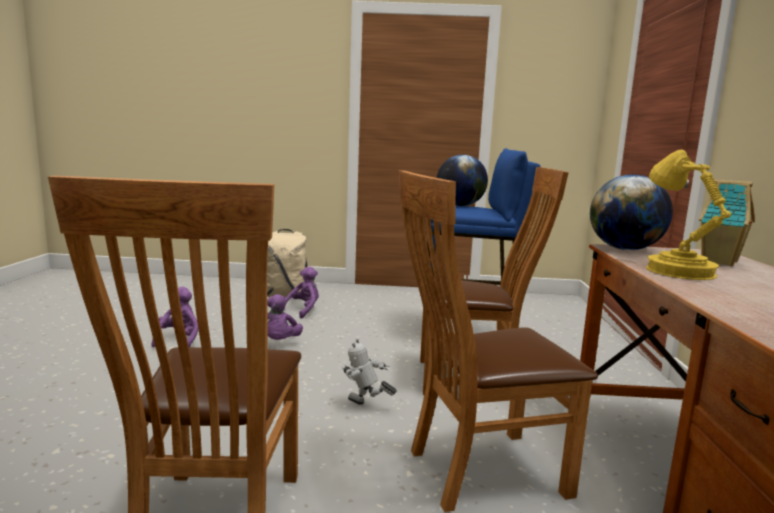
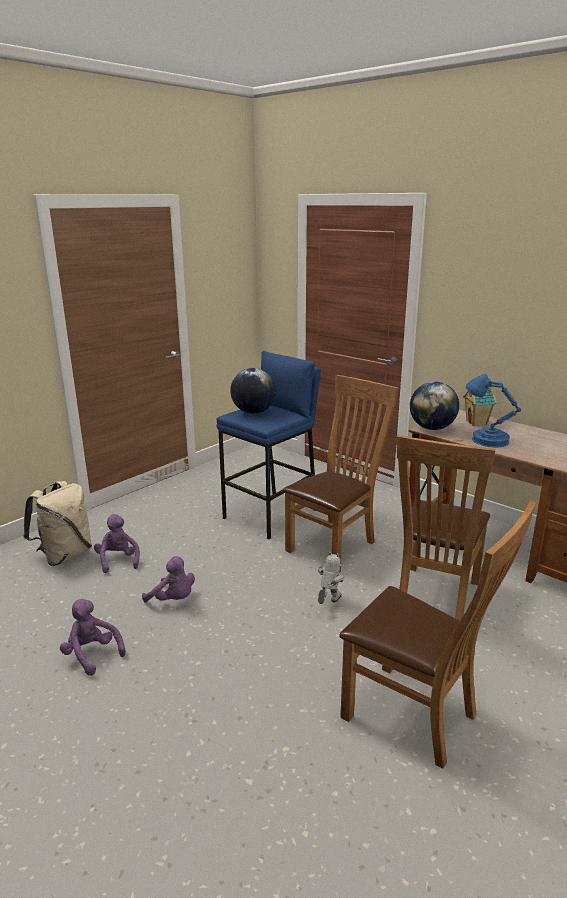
camera: 50 degrees left, 10 degrees up
toy robot [342,339,397,405] -> toy robot turned 150 degrees clockwise [318,551,344,604]
yellow table lamp [646,150,731,280] -> blue table lamp [466,374,521,447]

